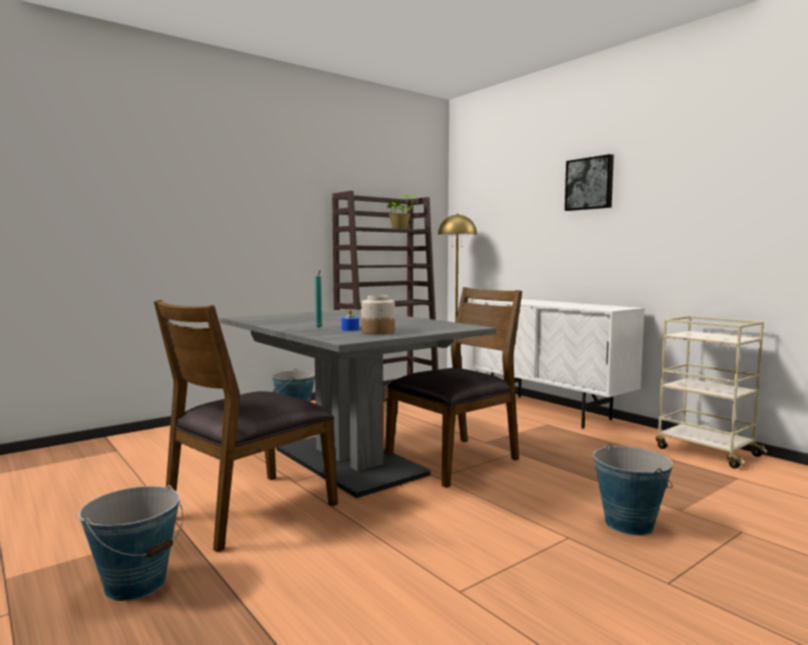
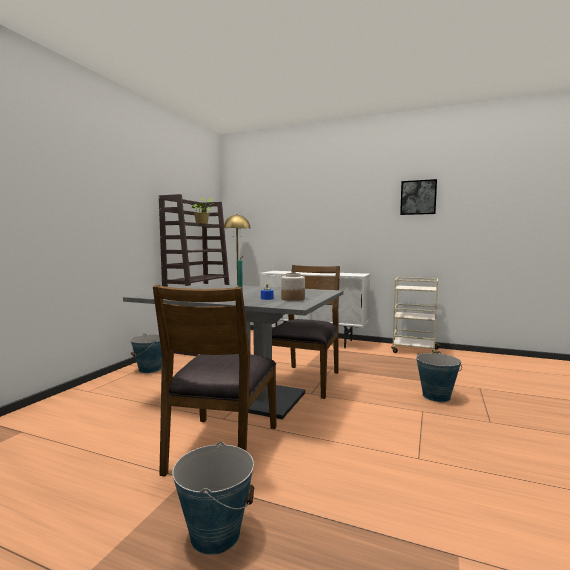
camera: 30 degrees left, 0 degrees up
picture [565,154,614,211] -> picture moved to [400,179,437,215]

